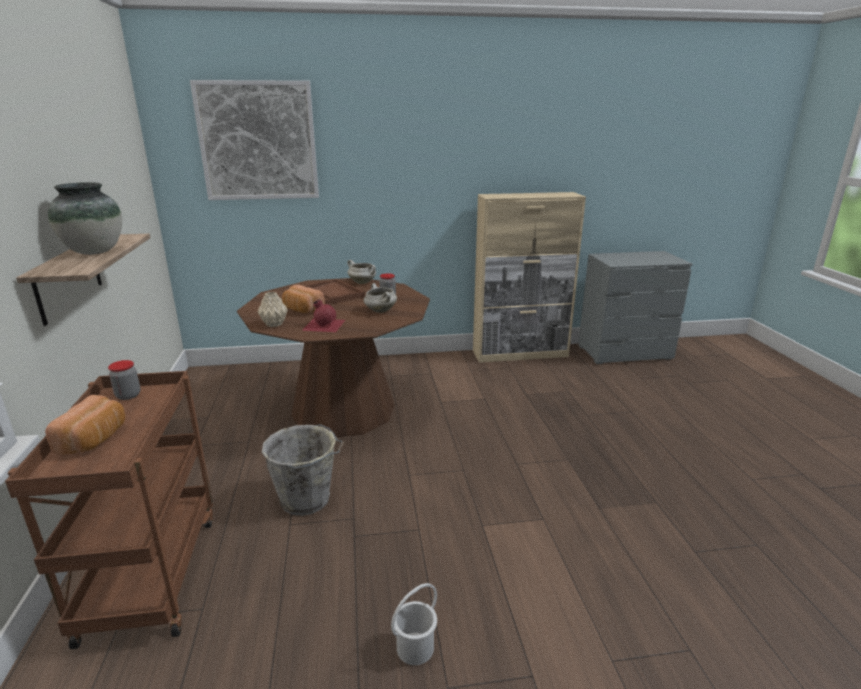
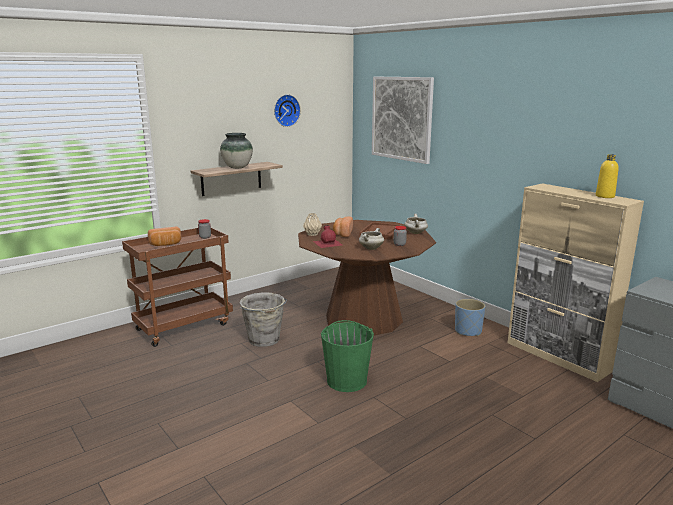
camera: 60 degrees right, 5 degrees down
white bucket [391,583,437,665] -> none
none -> wall clock [274,94,301,127]
none -> green bucket [321,320,374,392]
none -> blue planter [455,299,485,336]
none -> yellow bottle [596,154,619,198]

